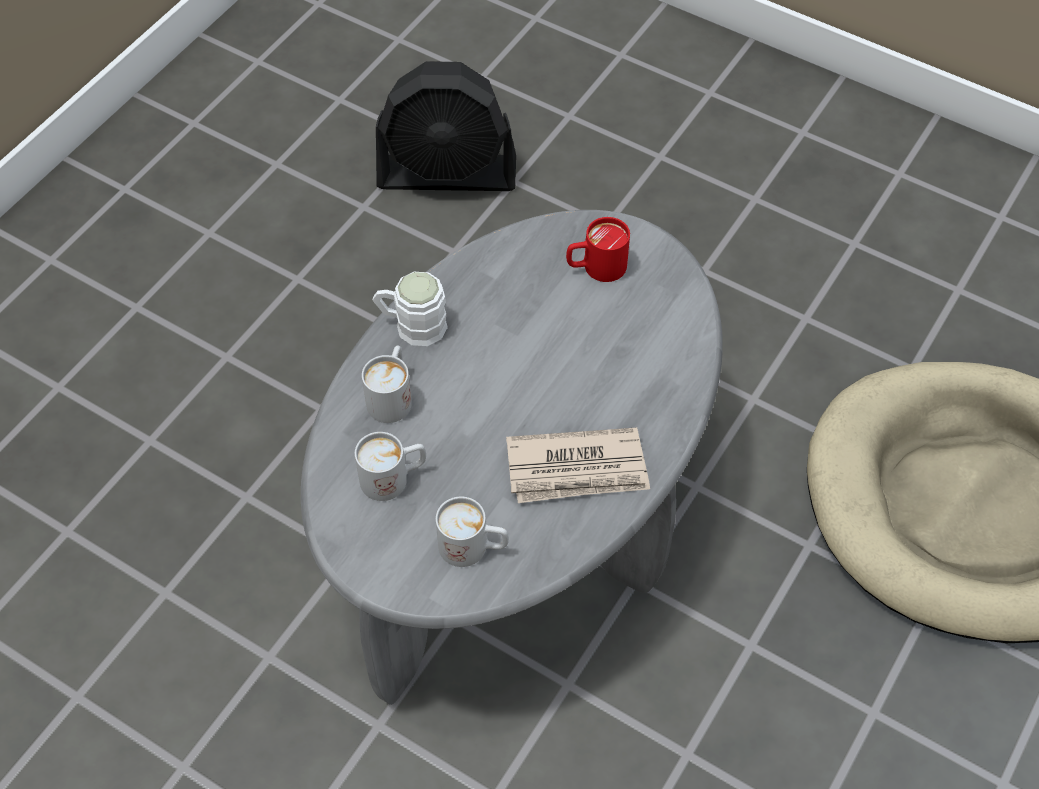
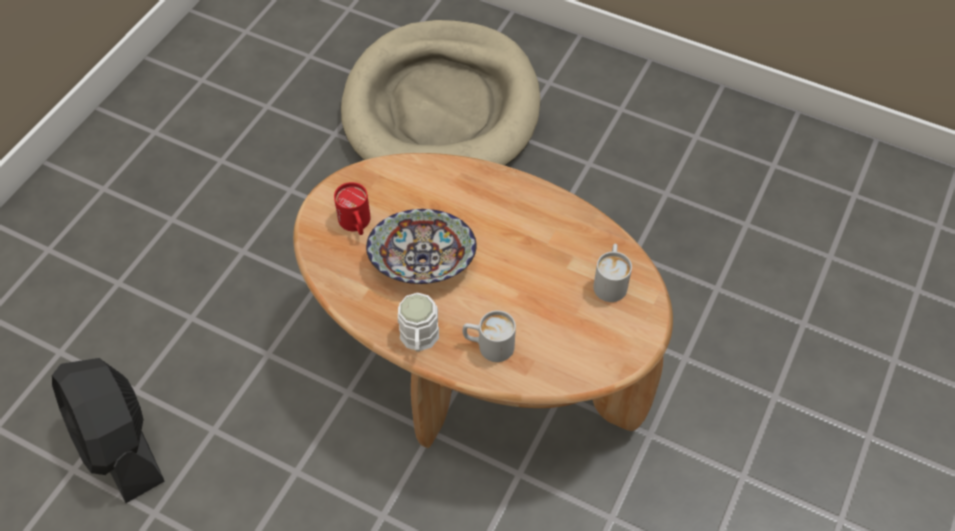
camera: 95 degrees left, 0 degrees up
grey coffee table [301,210,723,705] -> brown coffee table [293,153,673,448]
white mug [355,432,426,501] -> none
black fan [376,61,516,191] -> black fan turned 150 degrees clockwise [52,358,165,503]
newspaper [506,428,650,503] -> none
none -> bowl [366,209,477,284]

